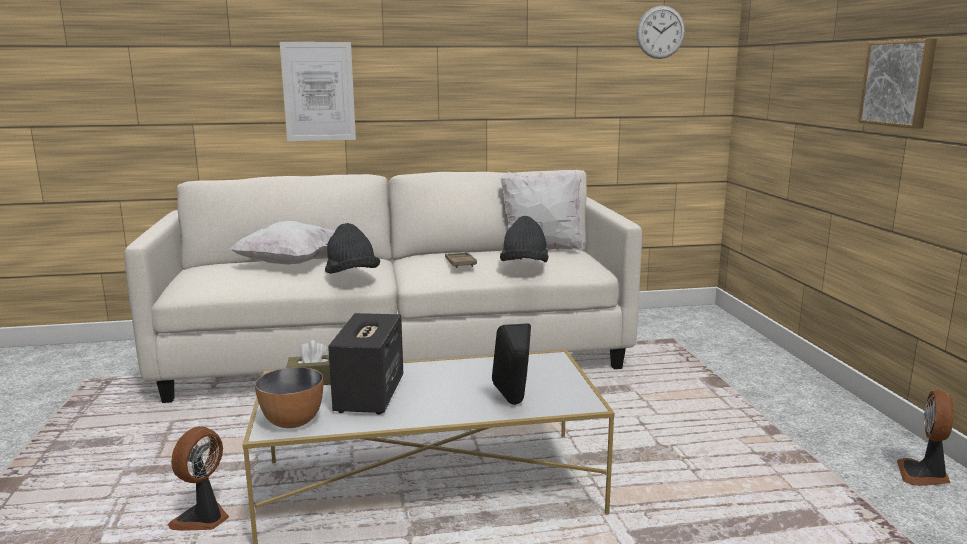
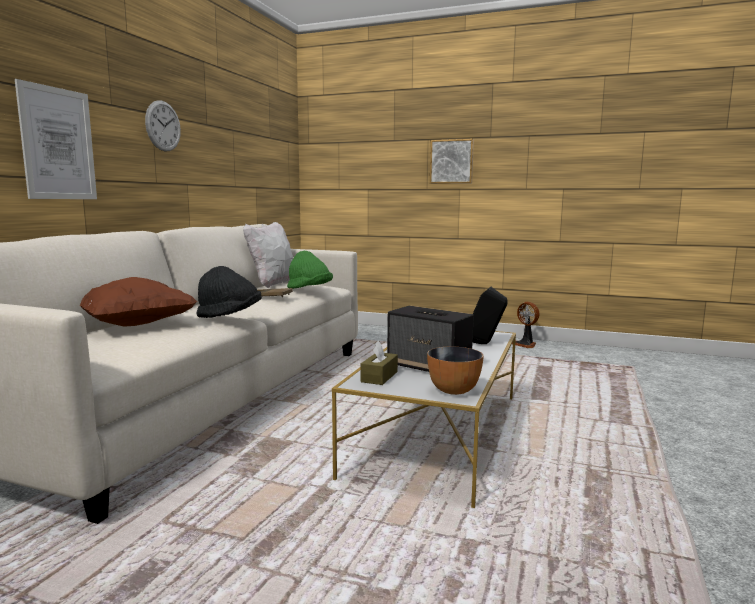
camera: 60 degrees left, 5 degrees down
fan [168,426,229,531] -> none
white pillow [230,221,336,265] -> brown pillow [79,277,198,327]
black hat [500,216,549,262] -> green hat [287,251,333,289]
wall clock [637,5,685,59] -> wall clock moved to [145,100,181,151]

